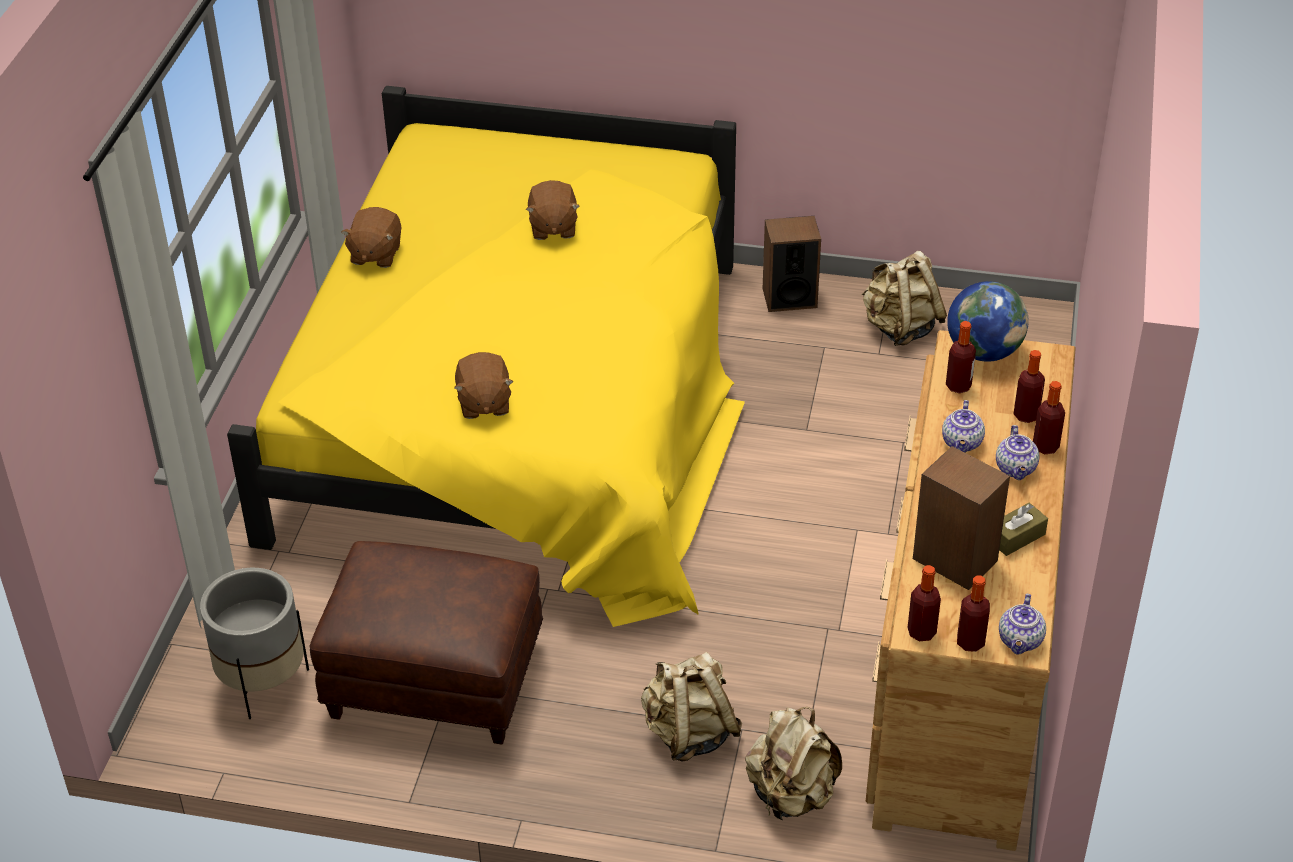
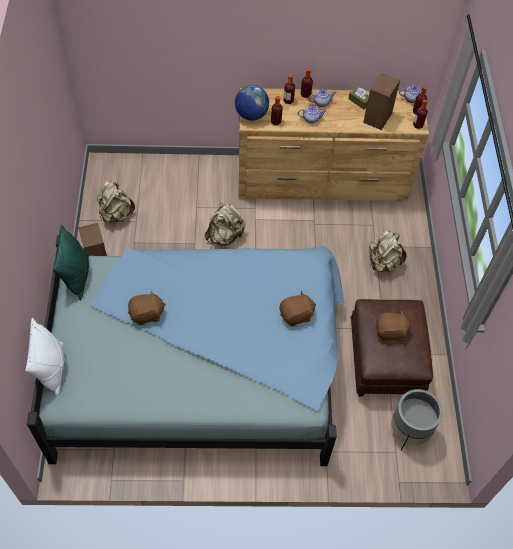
camera: 105 degrees left, 15 degrees up
yellow bed [227,86,745,627] -> blue bed [27,235,344,466]
brown plush toy [341,207,401,268] -> brown plush toy moved to [375,310,412,341]
beige backpack [745,707,842,820] -> beige backpack moved to [205,203,245,245]
none -> white pillow [26,318,65,396]
none -> green pillow [53,225,89,300]

